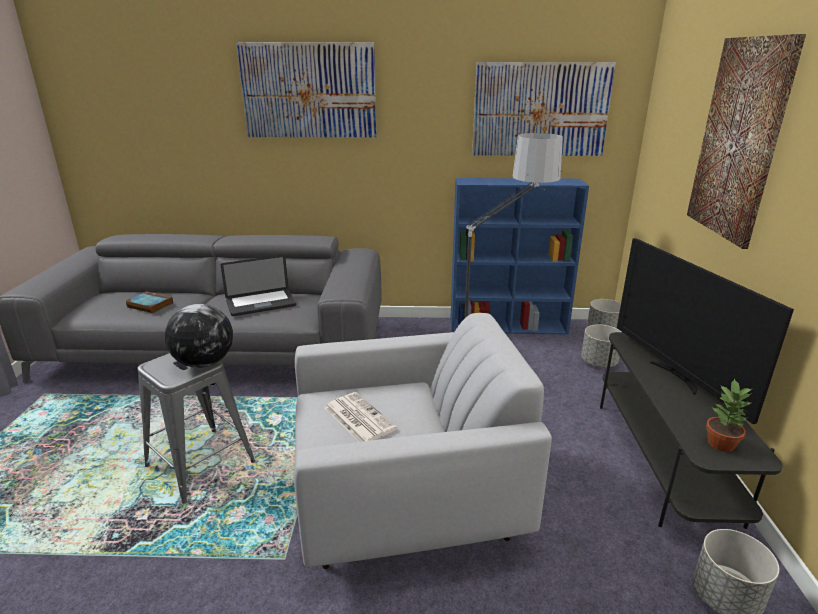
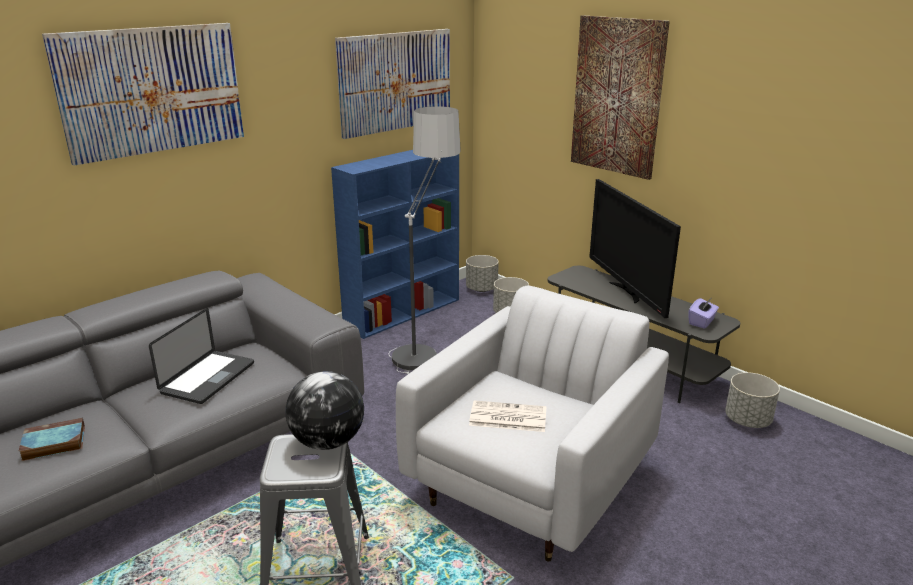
camera: 45 degrees left, 0 degrees up
television [617,238,794,424] -> television turned 45 degrees clockwise [589,179,681,318]
potted plant [706,378,753,452] -> purple tissue box [689,298,719,329]

